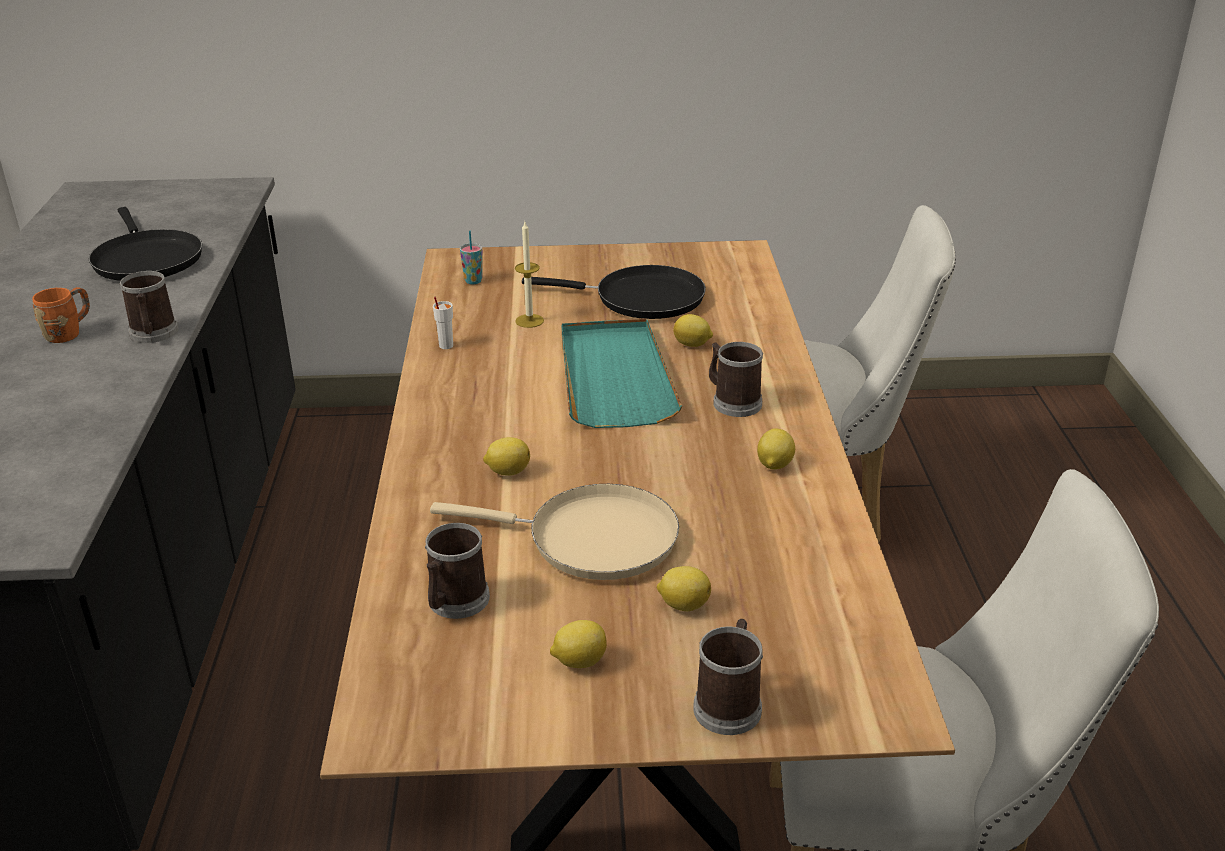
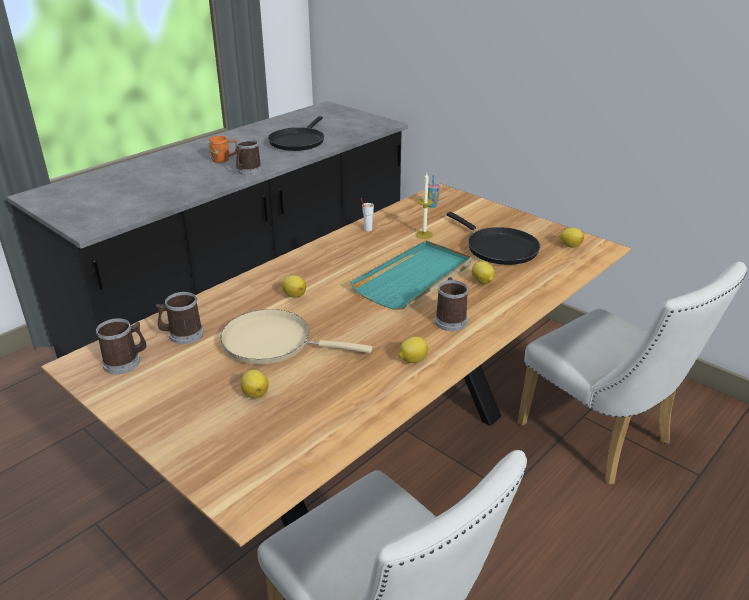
camera: 45 degrees right, 0 degrees up
beige frying pan [430,484,679,580] -> beige frying pan turned 135 degrees clockwise [220,309,372,364]
lemon [550,620,607,668] -> lemon moved to [559,228,584,248]
mug [694,619,763,735] -> mug moved to [96,319,147,374]

